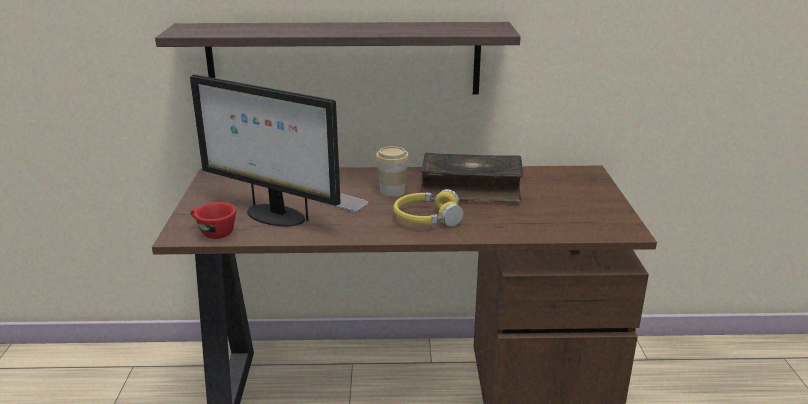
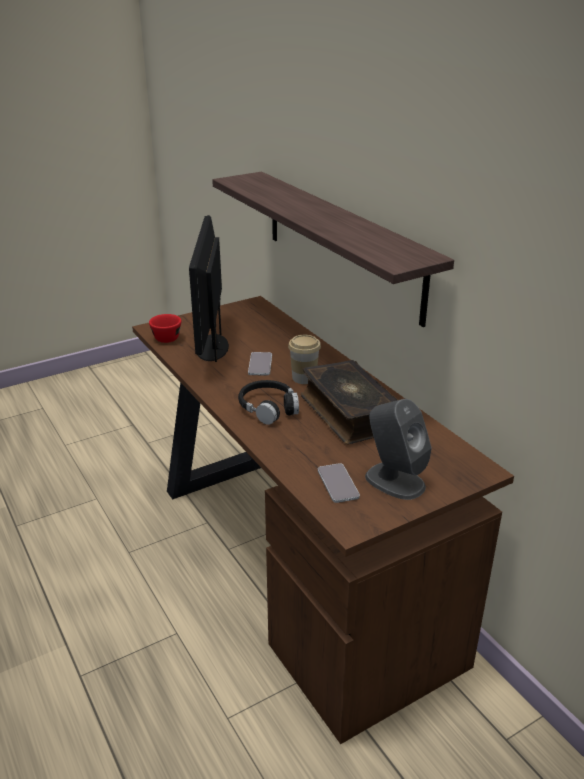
camera: 60 degrees right, 5 degrees up
yellow headphones [393,189,463,227] -> black headphones [238,380,299,425]
none -> phone [318,463,360,503]
none -> grey speaker [365,399,432,500]

